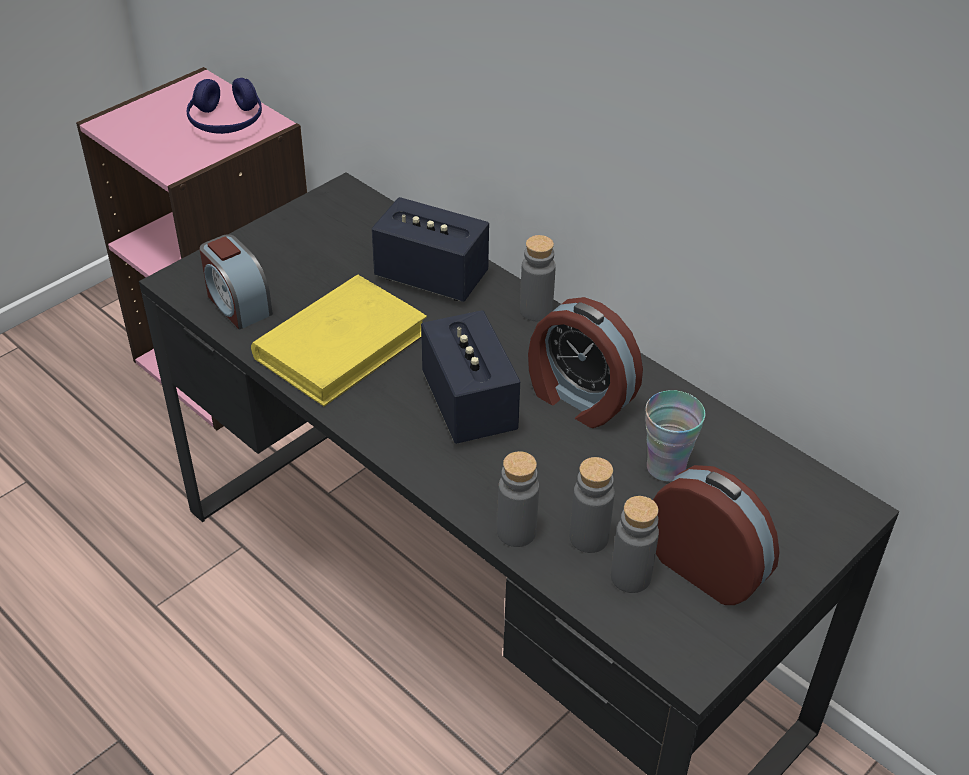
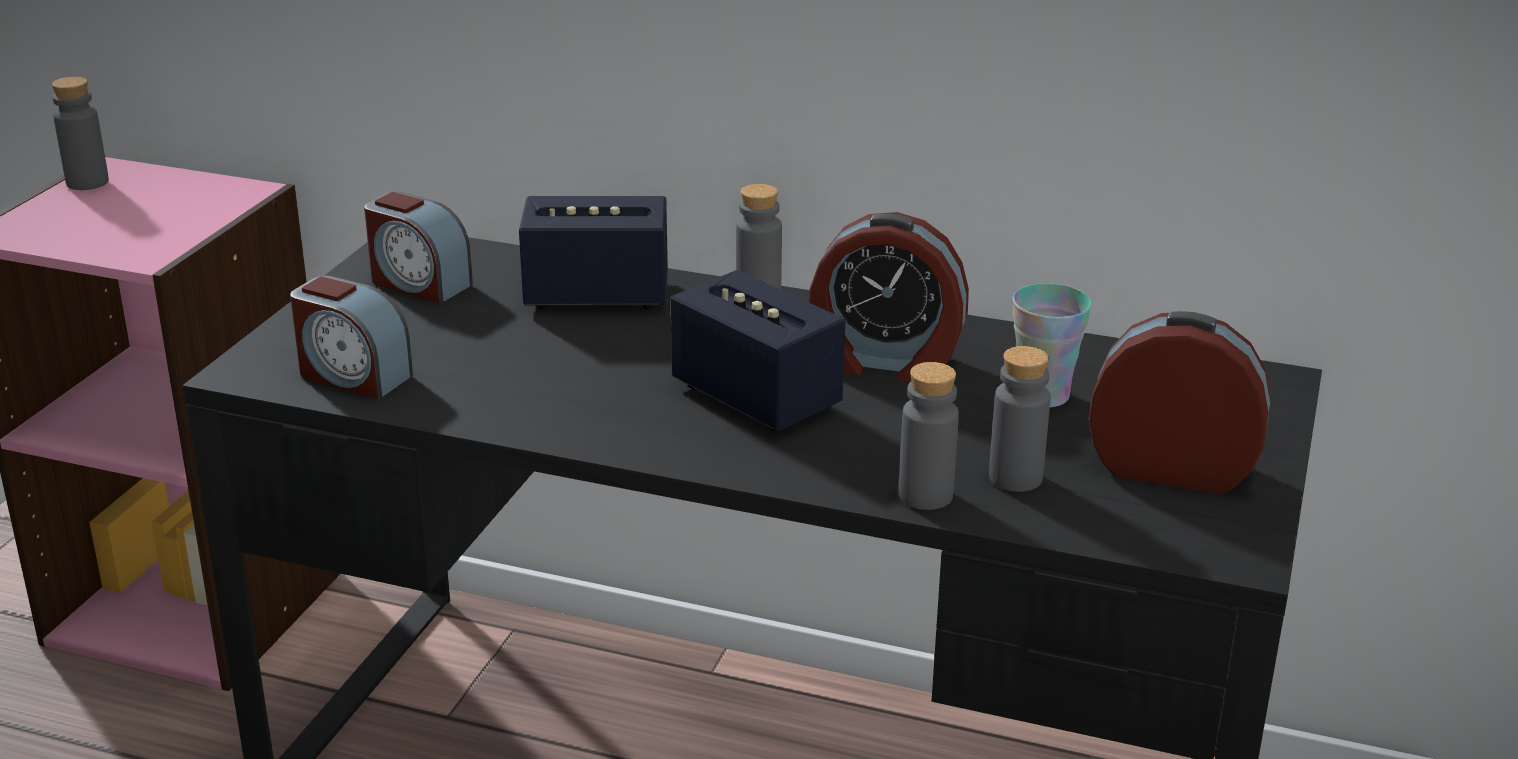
camera: 25 degrees left, 15 degrees down
blue headphones [187,78,262,134] -> none
yellow book [251,274,427,406] -> none
grey bottle [611,496,659,593] -> grey bottle moved to [52,77,109,190]
none -> alarm clock [364,192,473,303]

